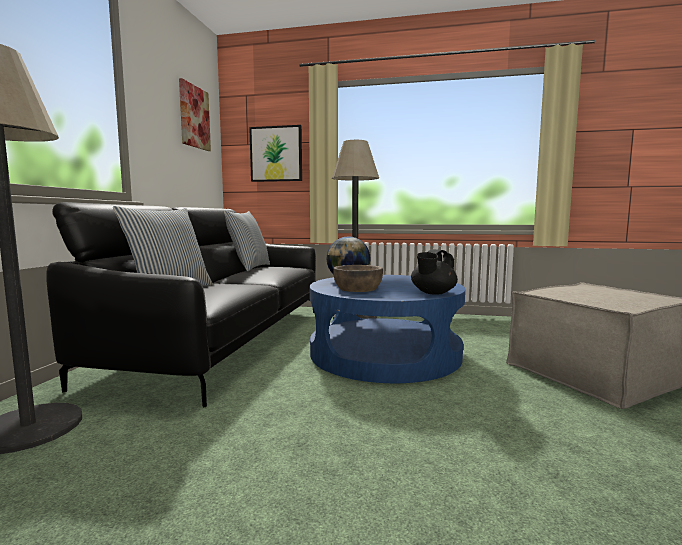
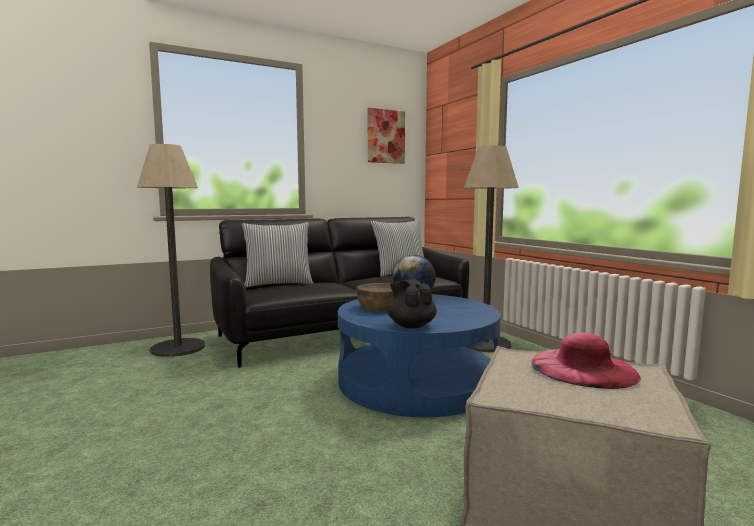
camera: 50 degrees right, 0 degrees up
picture [249,125,302,182] -> none
black teapot [411,249,458,295] -> black teapot turned 60 degrees clockwise [388,279,437,329]
none -> pink hat [531,332,641,389]

